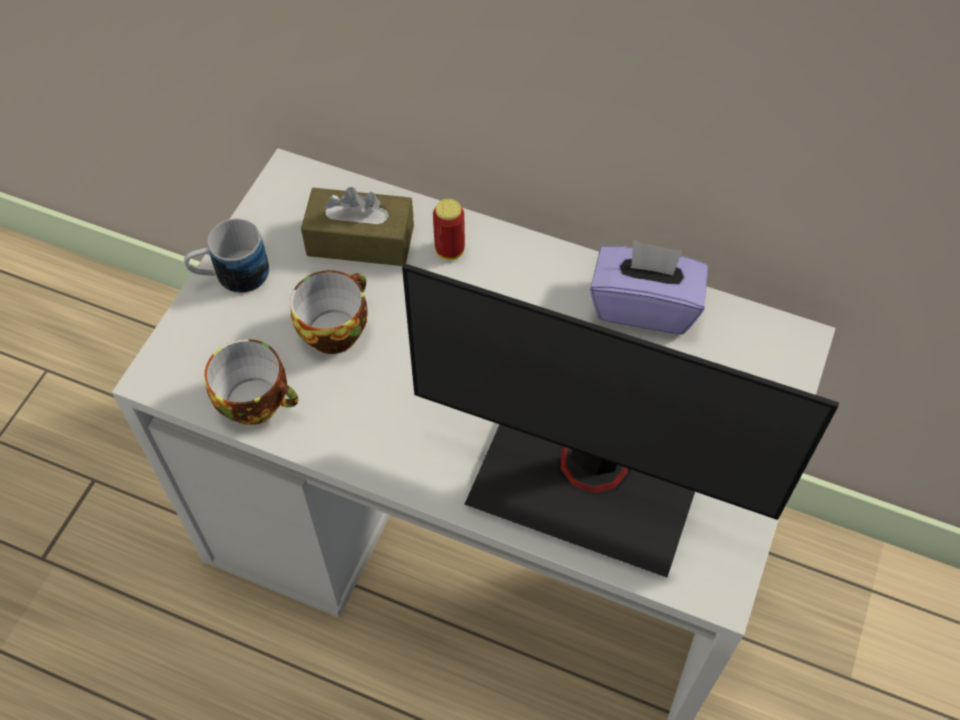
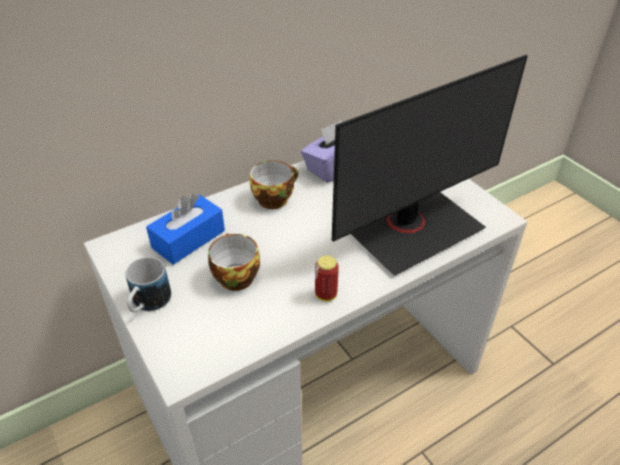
camera: 55 degrees left, 15 degrees down
cup [204,339,298,425] -> cup moved to [250,160,298,209]
brown tissue box [301,187,414,266] -> blue tissue box [146,193,225,265]
can [433,199,465,260] -> can moved to [315,255,339,301]

